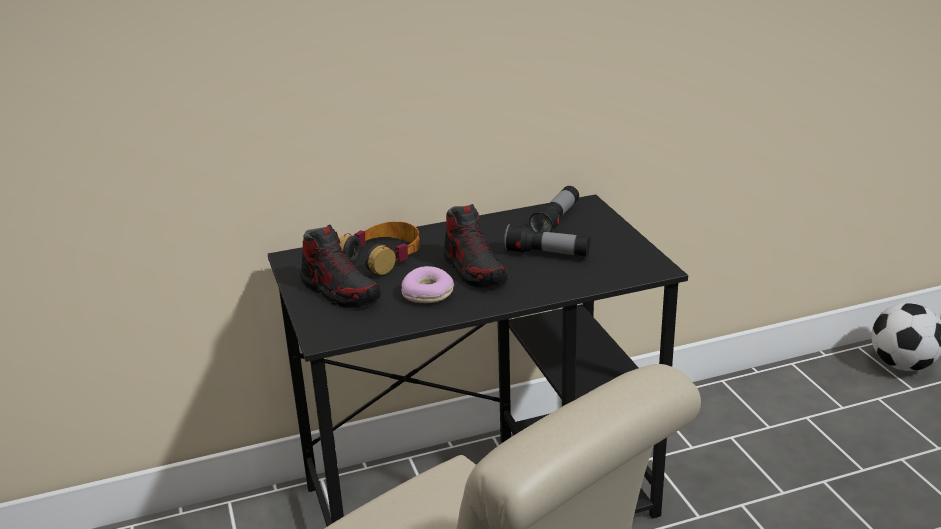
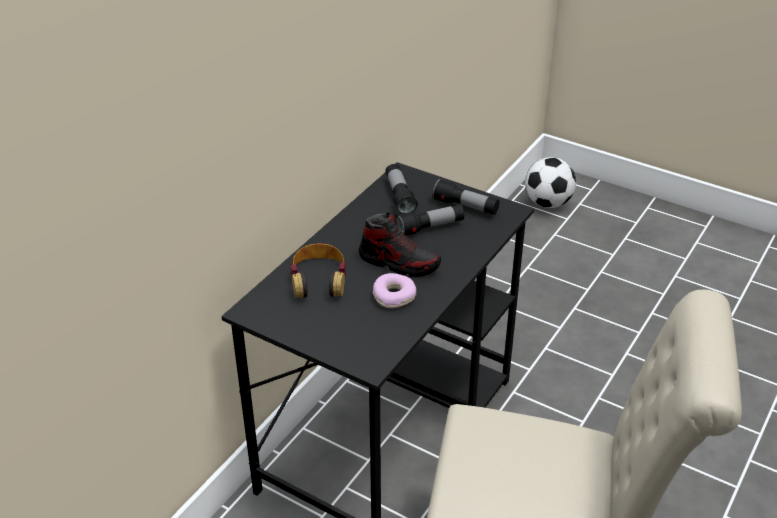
camera: 40 degrees left, 10 degrees up
shoe [300,224,381,308] -> none
none -> flashlight [432,179,499,215]

